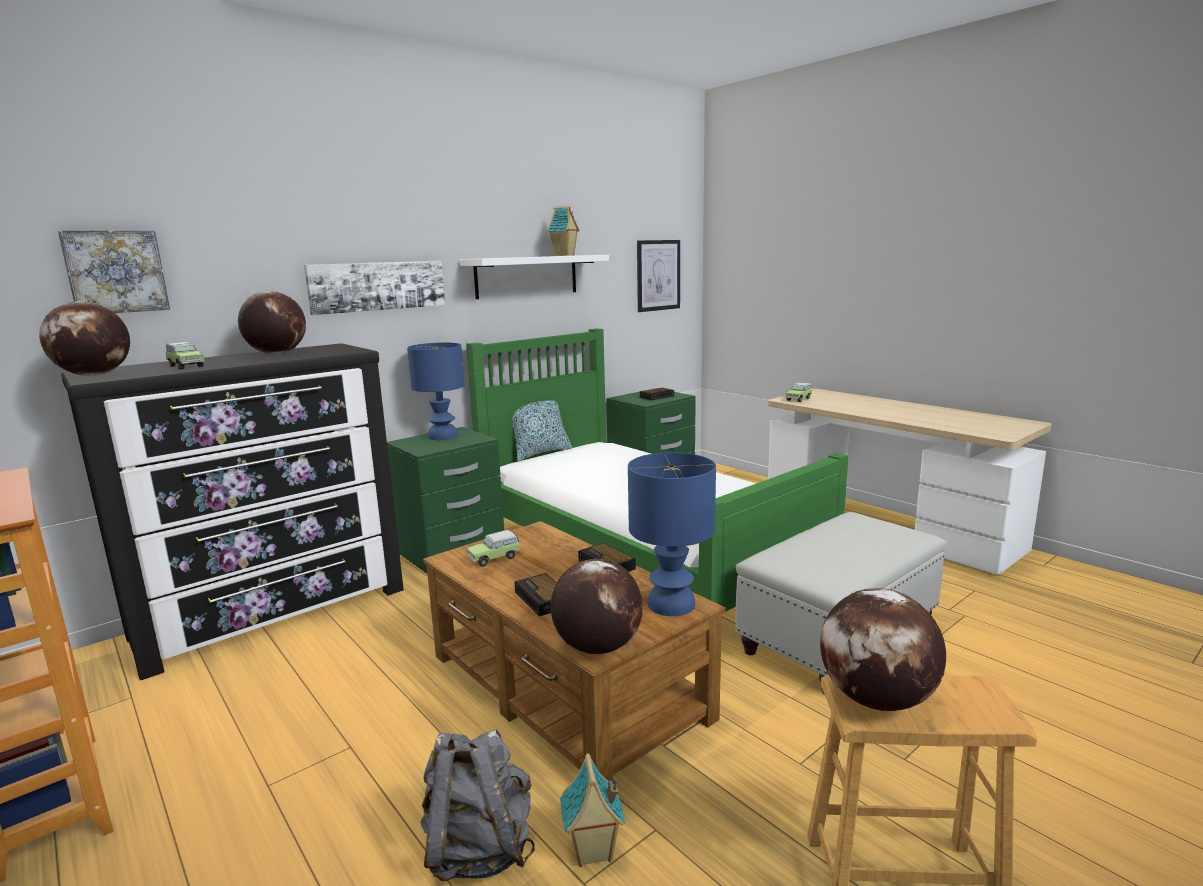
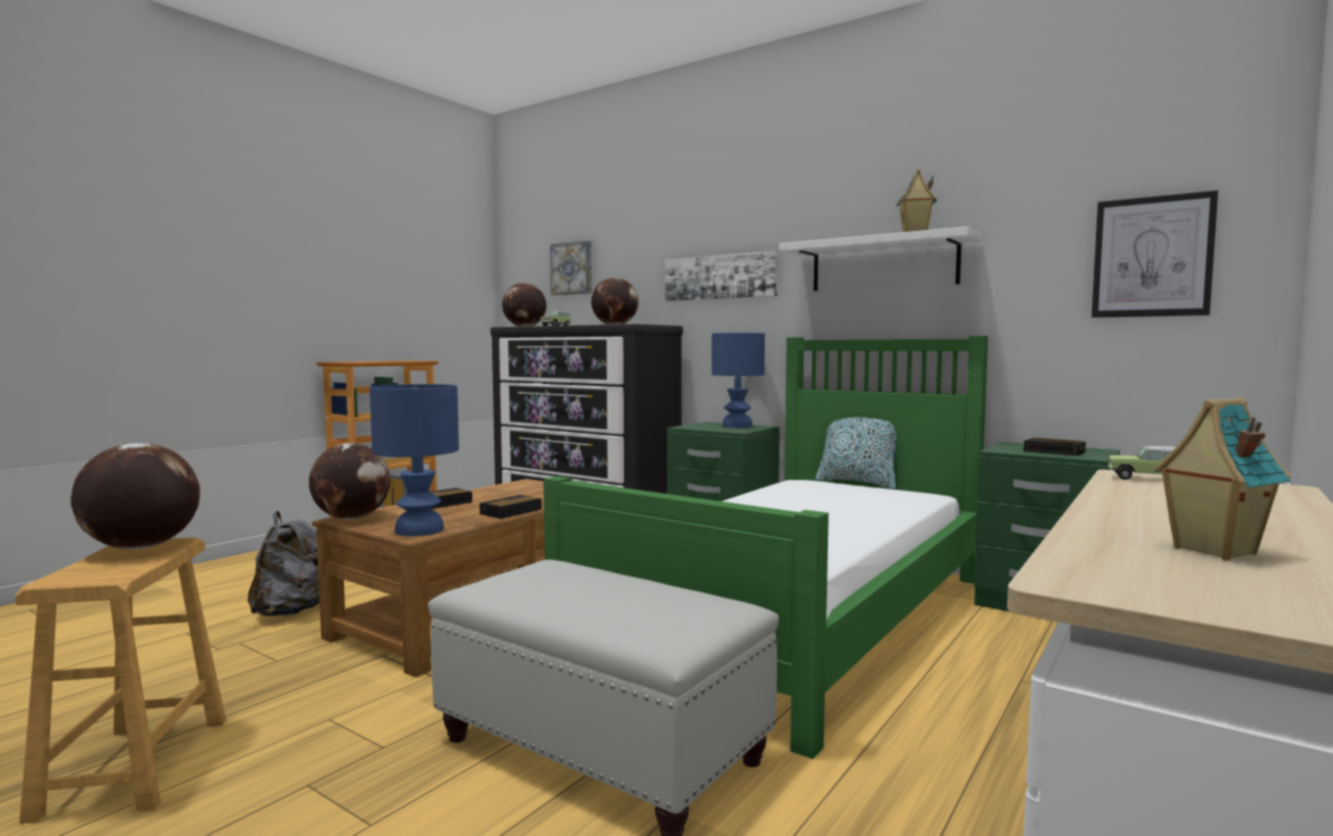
camera: 75 degrees right, 10 degrees down
toy car [467,530,521,567] -> none
toy house [560,753,625,867] -> toy house moved to [1154,398,1291,560]

